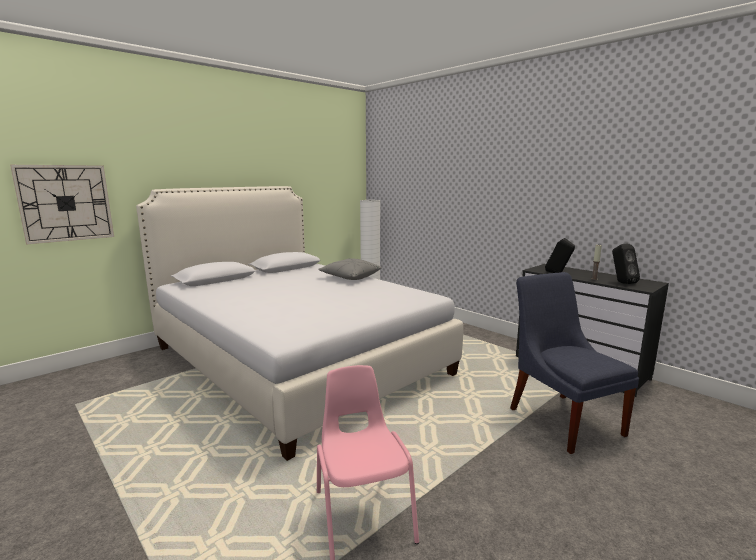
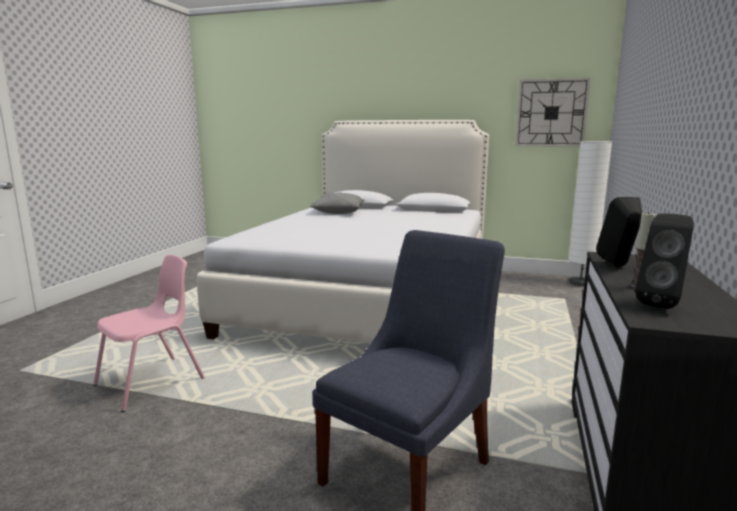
camera: 60 degrees right, 0 degrees up
wall clock [10,165,114,245] -> wall clock moved to [515,78,590,147]
grey pillow [318,258,382,280] -> grey pillow moved to [310,193,365,214]

